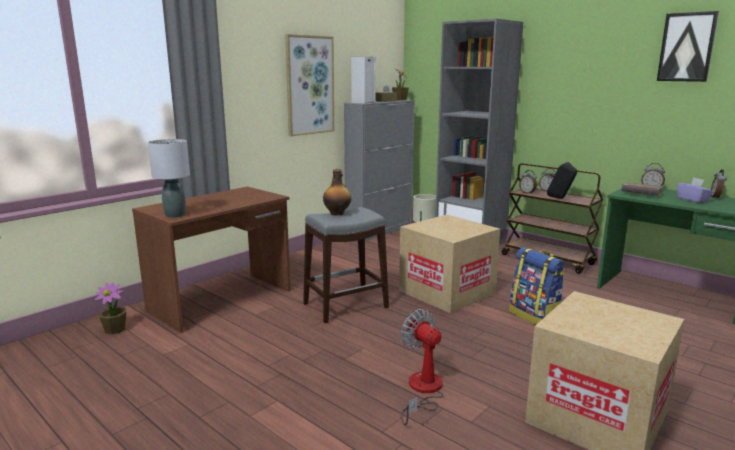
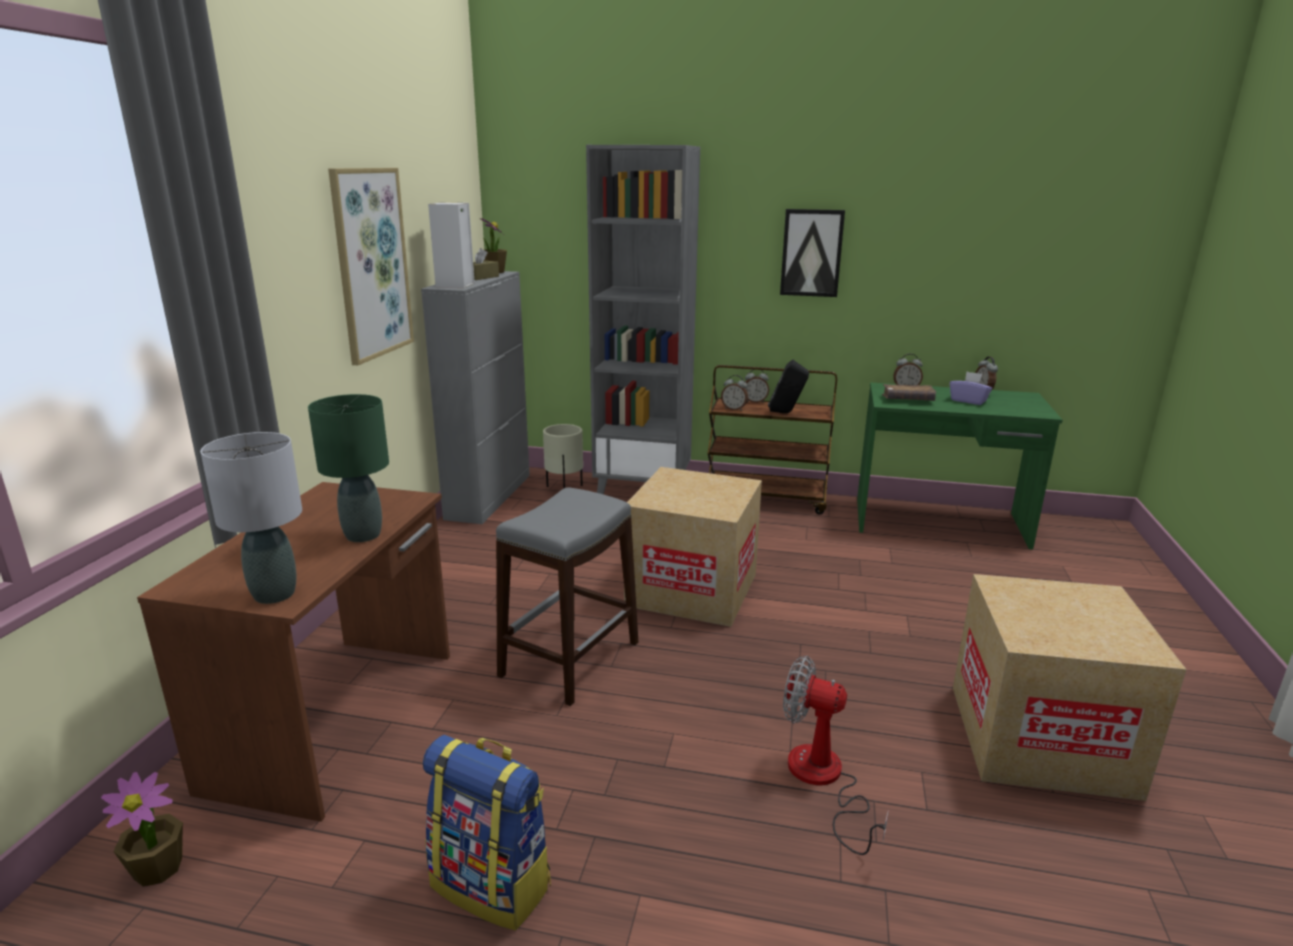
camera: 30 degrees left, 5 degrees up
bottle [323,169,351,216] -> none
backpack [509,247,565,325] -> backpack moved to [423,735,551,930]
picture [657,11,719,82] -> picture moved to [780,209,845,297]
none -> green table lamp [308,394,389,542]

